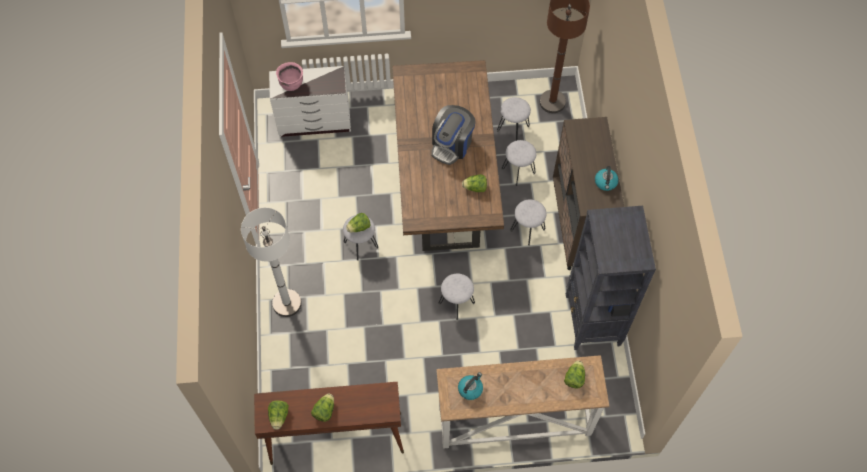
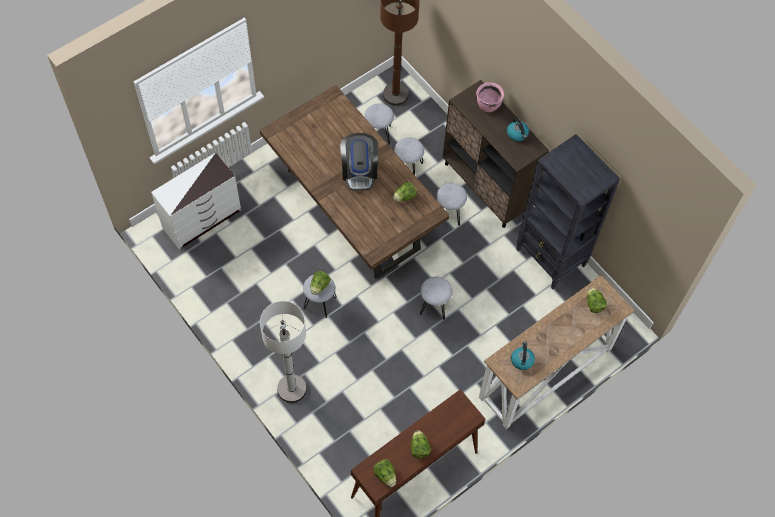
camera: 35 degrees left, 0 degrees up
pink cooking pot [276,62,303,91] -> pink cooking pot moved to [476,82,504,112]

